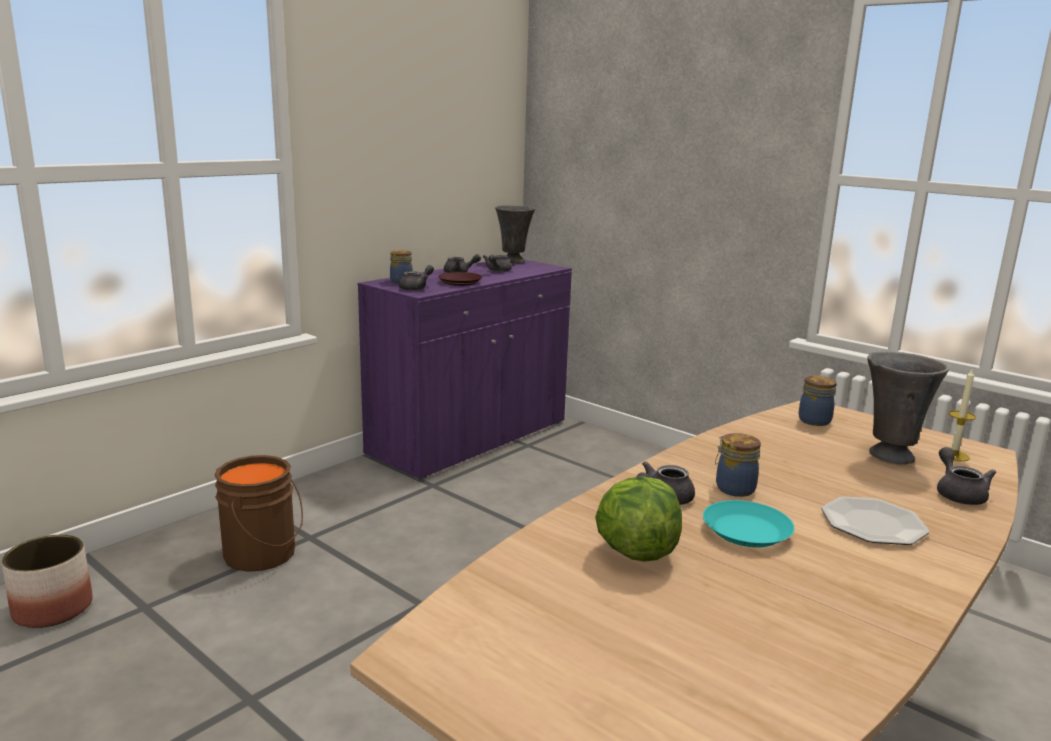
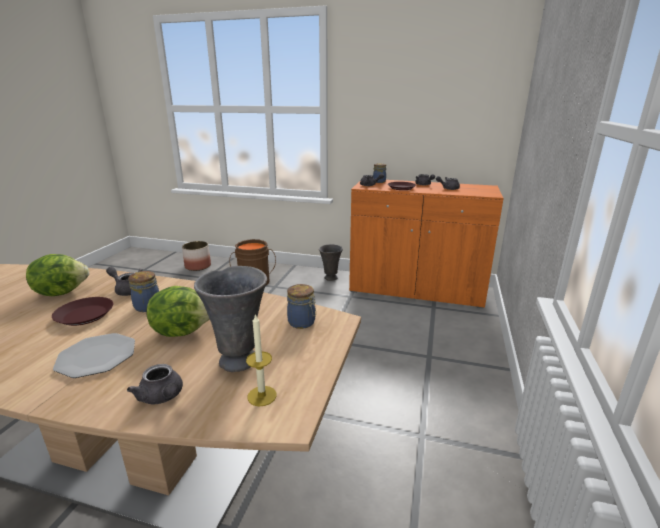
camera: 65 degrees right, 5 degrees up
purple cabinet [358,259,572,481] -> orange cabinet [349,180,504,309]
grey vase [495,205,535,264] -> grey vase moved to [319,244,343,281]
turquoise plate [703,500,794,547] -> brown plate [52,297,113,326]
grey teapot [937,447,996,505] -> grey teapot turned 75 degrees clockwise [127,364,183,405]
none -> lettuce [147,286,209,337]

